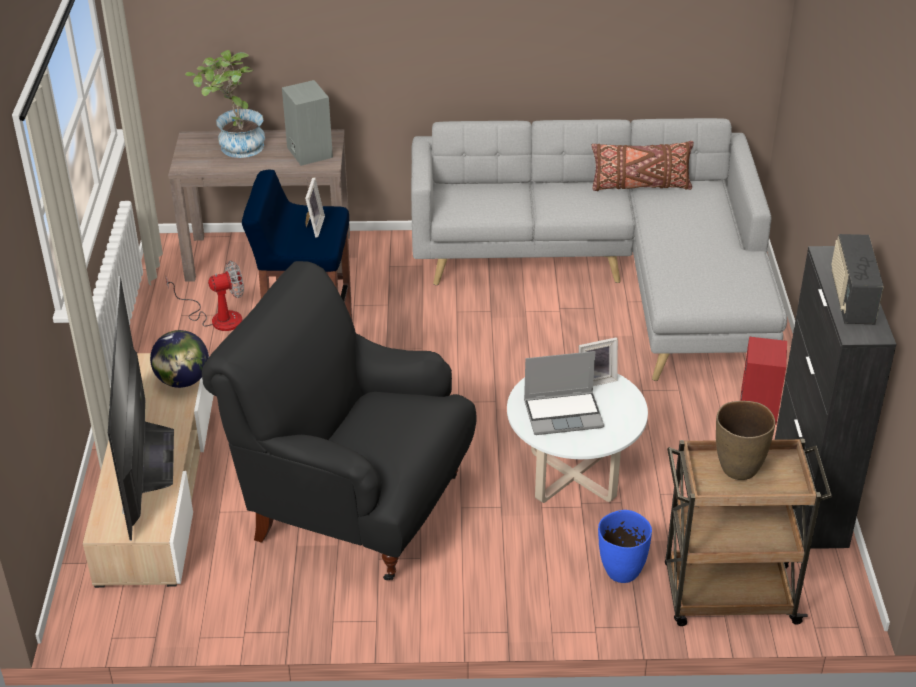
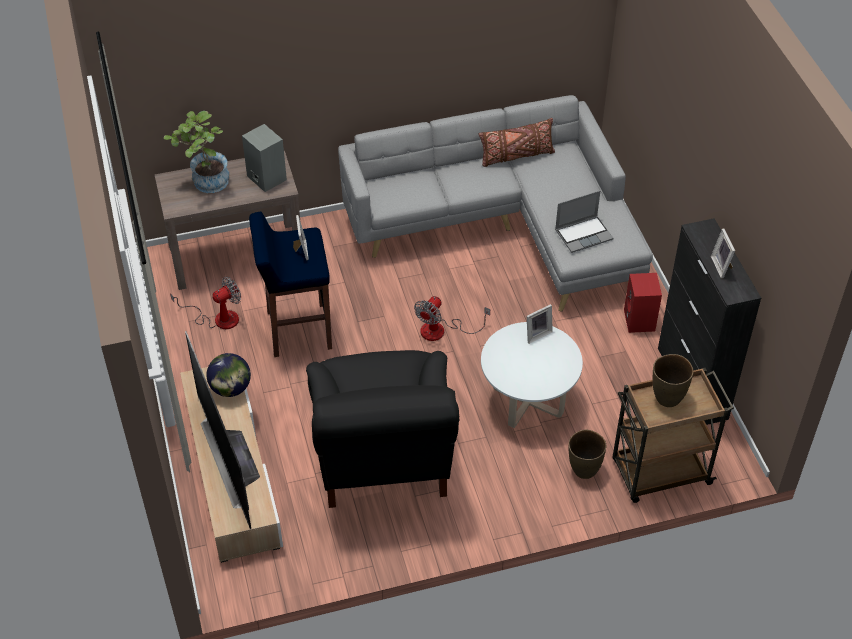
camera: 15 degrees left, 10 degrees up
black armchair [202,261,477,580] -> black armchair turned 105 degrees counterclockwise [306,350,459,508]
laptop [524,351,604,435] -> laptop moved to [555,191,614,253]
blue vase [598,510,652,583] -> brown vase [569,430,606,479]
radio [831,234,883,324] -> picture frame [711,229,735,279]
none -> fan [414,296,490,341]

